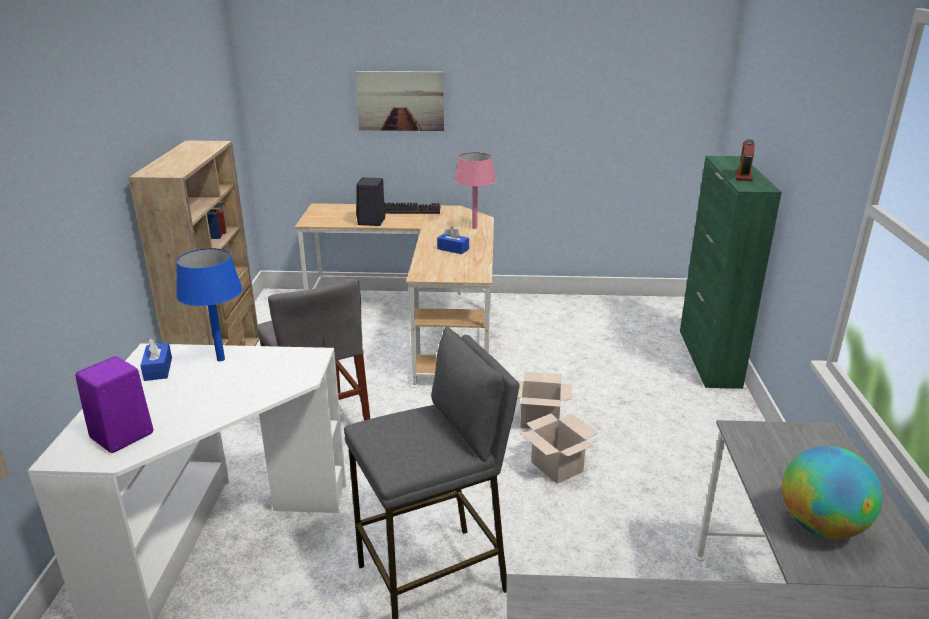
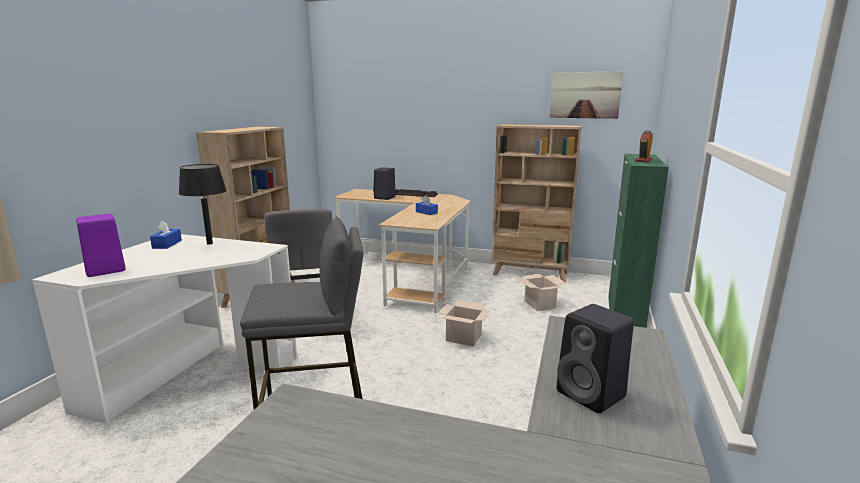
camera: 15 degrees right, 10 degrees down
blue table lamp [176,248,242,361] -> black table lamp [179,164,227,245]
picture [355,71,444,131] -> picture moved to [549,71,623,119]
pink table lamp [455,152,496,229] -> none
cardboard box [520,413,598,484] -> cardboard box moved to [518,274,567,311]
globe [782,446,882,539] -> black speaker [557,304,634,413]
none -> beige bookcase [492,124,582,282]

